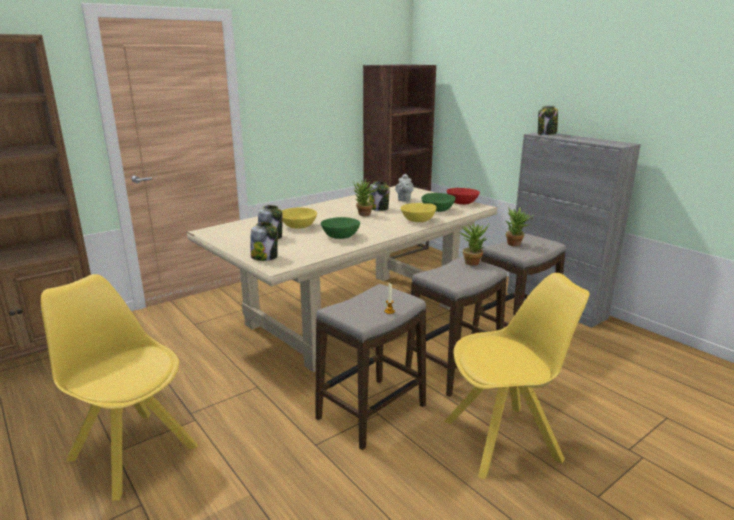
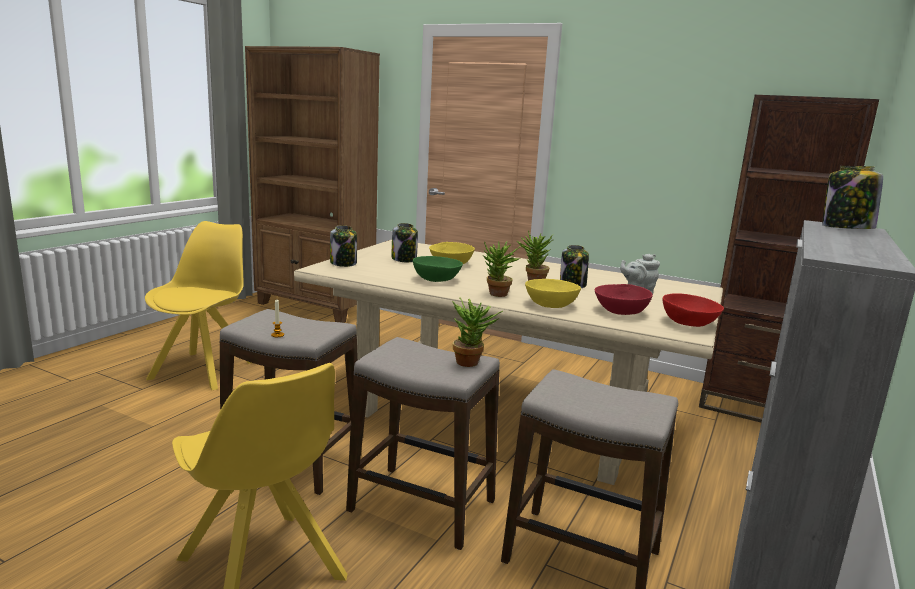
camera: 65 degrees right, 5 degrees down
green bowl [421,193,455,212] -> red bowl [595,284,653,315]
potted plant [506,207,534,246] -> potted plant moved to [483,241,521,297]

